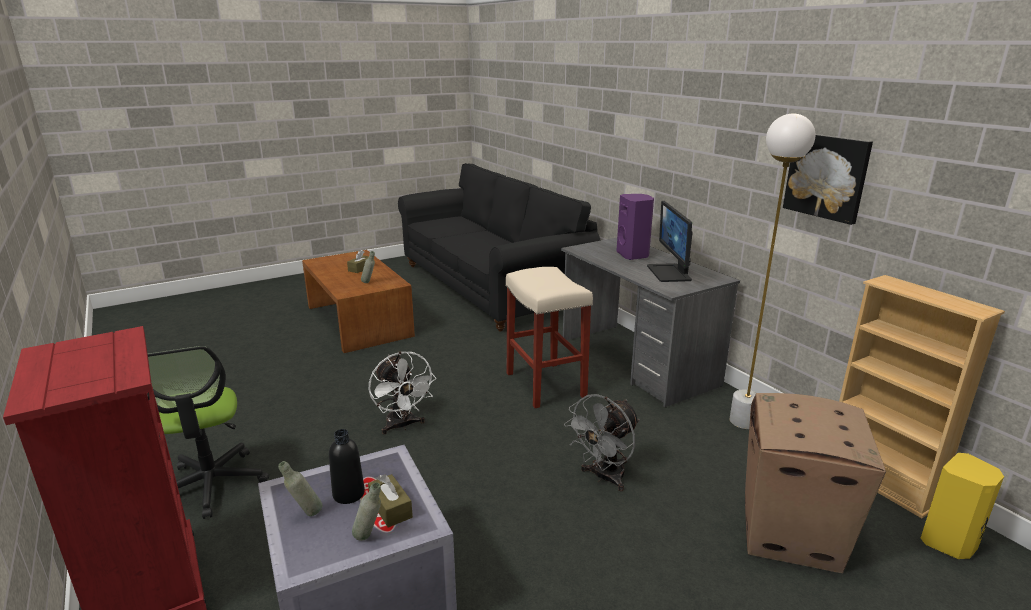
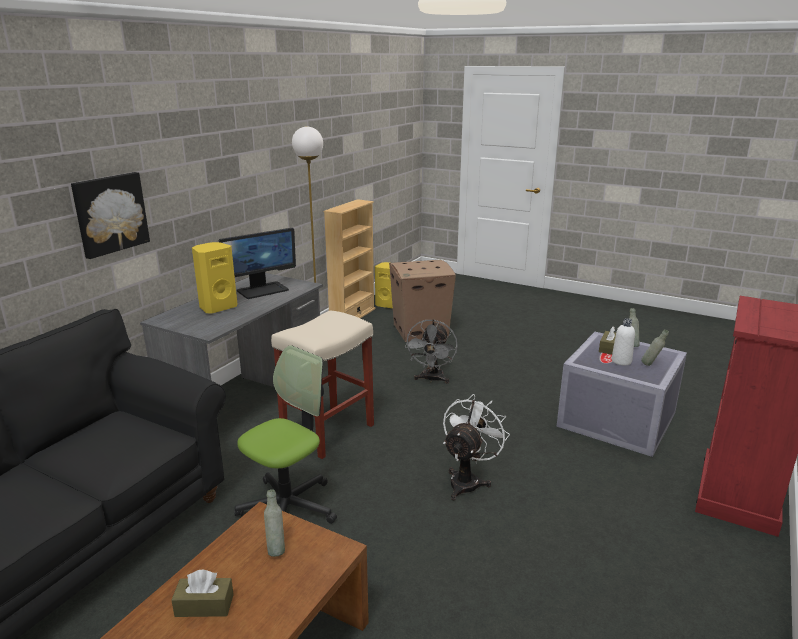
camera: 120 degrees left, 0 degrees up
office chair [148,346,269,519] -> office chair moved to [234,345,337,524]
black bottle [329,429,365,504] -> white bottle [611,318,635,365]
grey fan [564,394,640,491] -> grey fan turned 90 degrees clockwise [405,319,458,384]
purple speaker [617,194,654,260] -> yellow speaker [192,242,238,314]
picture [783,134,873,225] -> picture moved to [71,172,150,259]

